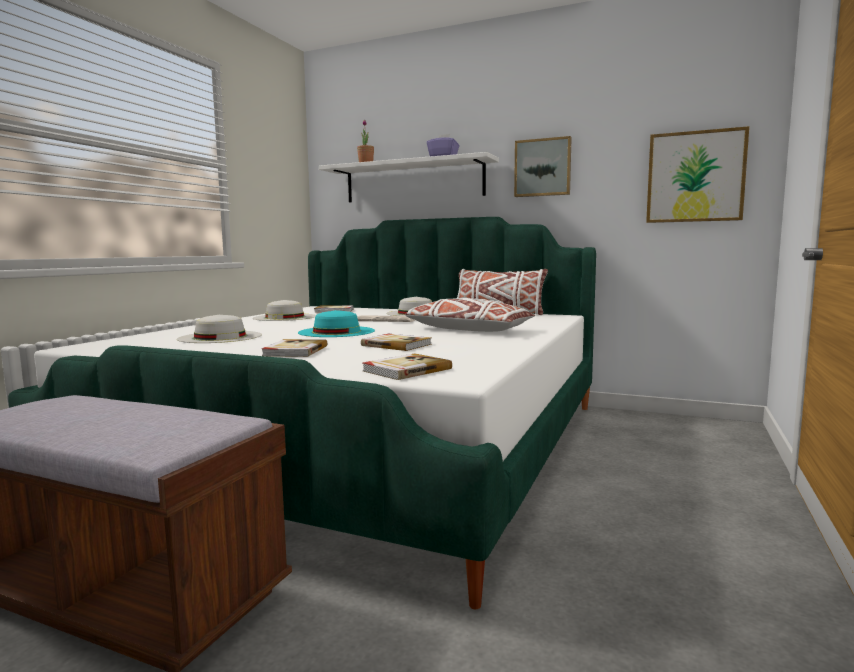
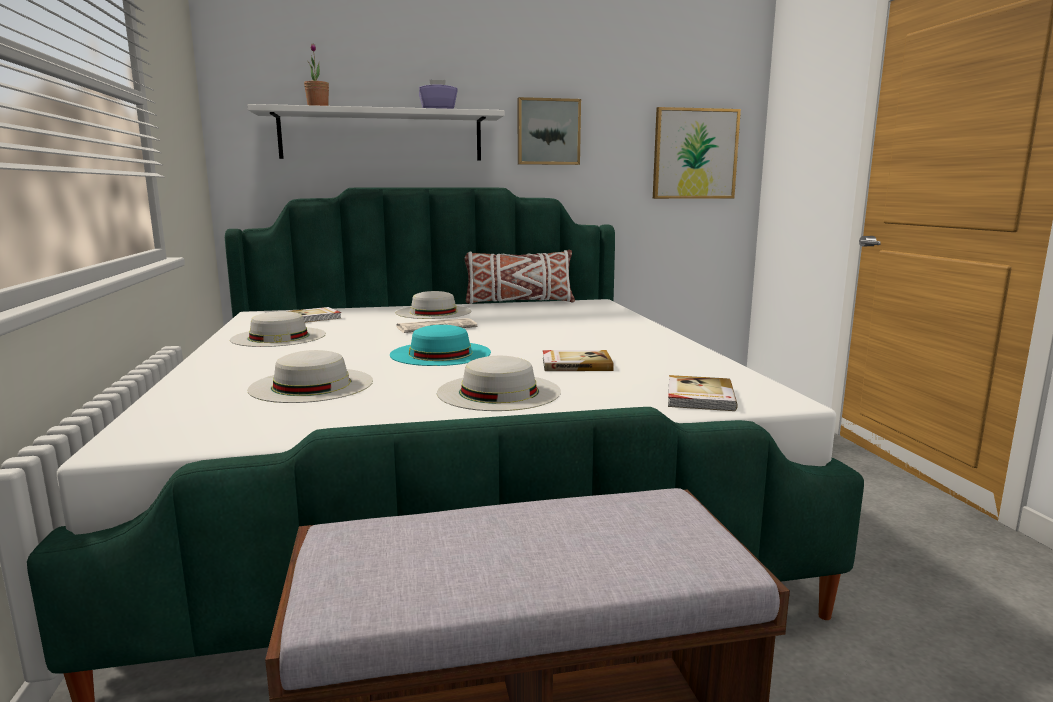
camera: 35 degrees left, 5 degrees up
book [262,339,327,357] -> white hat [437,356,561,411]
white pillow [405,298,535,332] -> none

